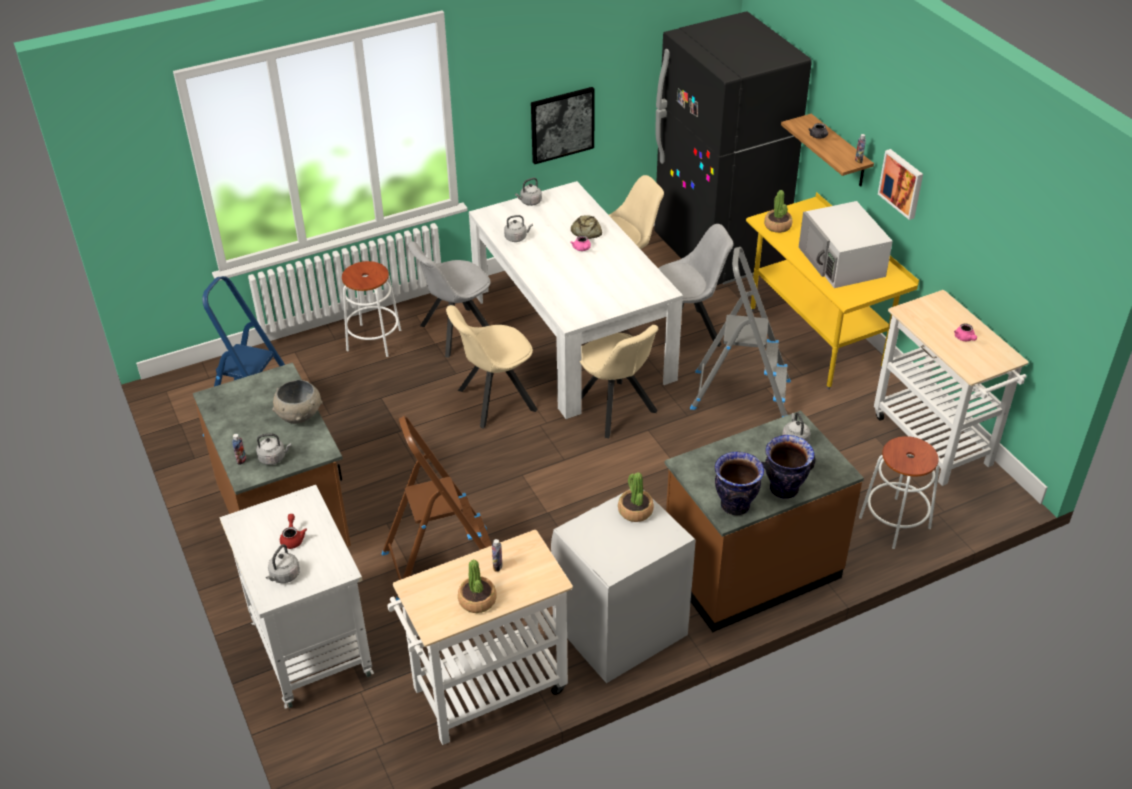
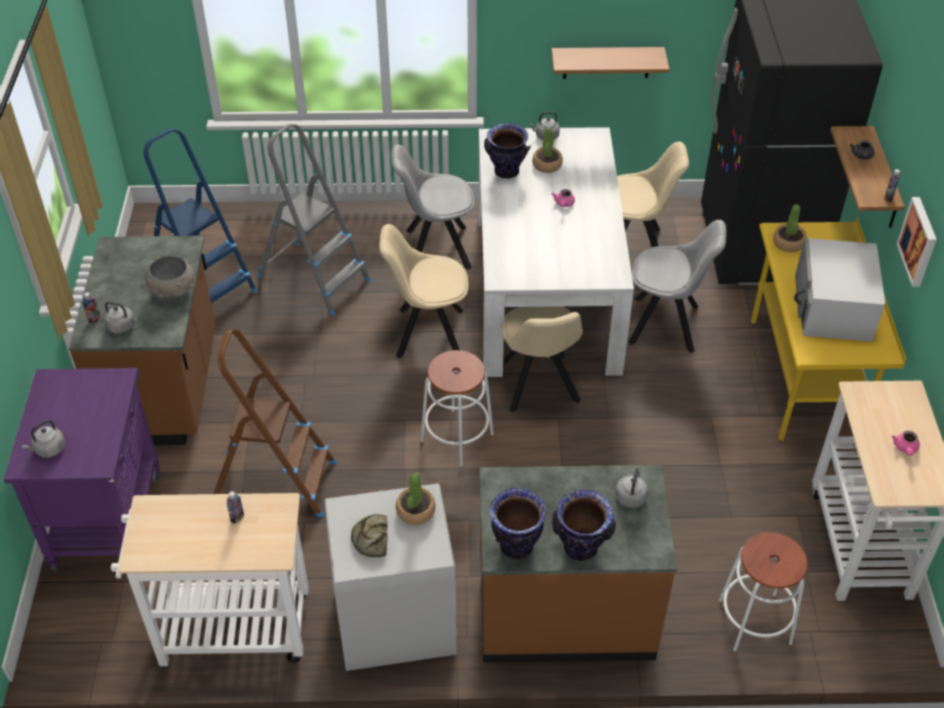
camera: 25 degrees right, 5 degrees up
white cart [220,485,374,709] -> purple cart [3,368,160,571]
red teapot [280,514,307,549] -> none
white stool [342,261,401,357] -> white stool moved to [421,350,494,466]
potted plant [458,560,497,613] -> potted plant moved to [532,127,563,173]
grey kettle [504,215,533,242] -> vase [484,123,531,179]
picture [531,87,595,164] -> shelf [551,47,670,79]
bread [571,215,602,239] -> bread moved to [351,514,388,557]
grey step ladder [690,247,791,417] -> grey step ladder moved to [257,124,371,315]

